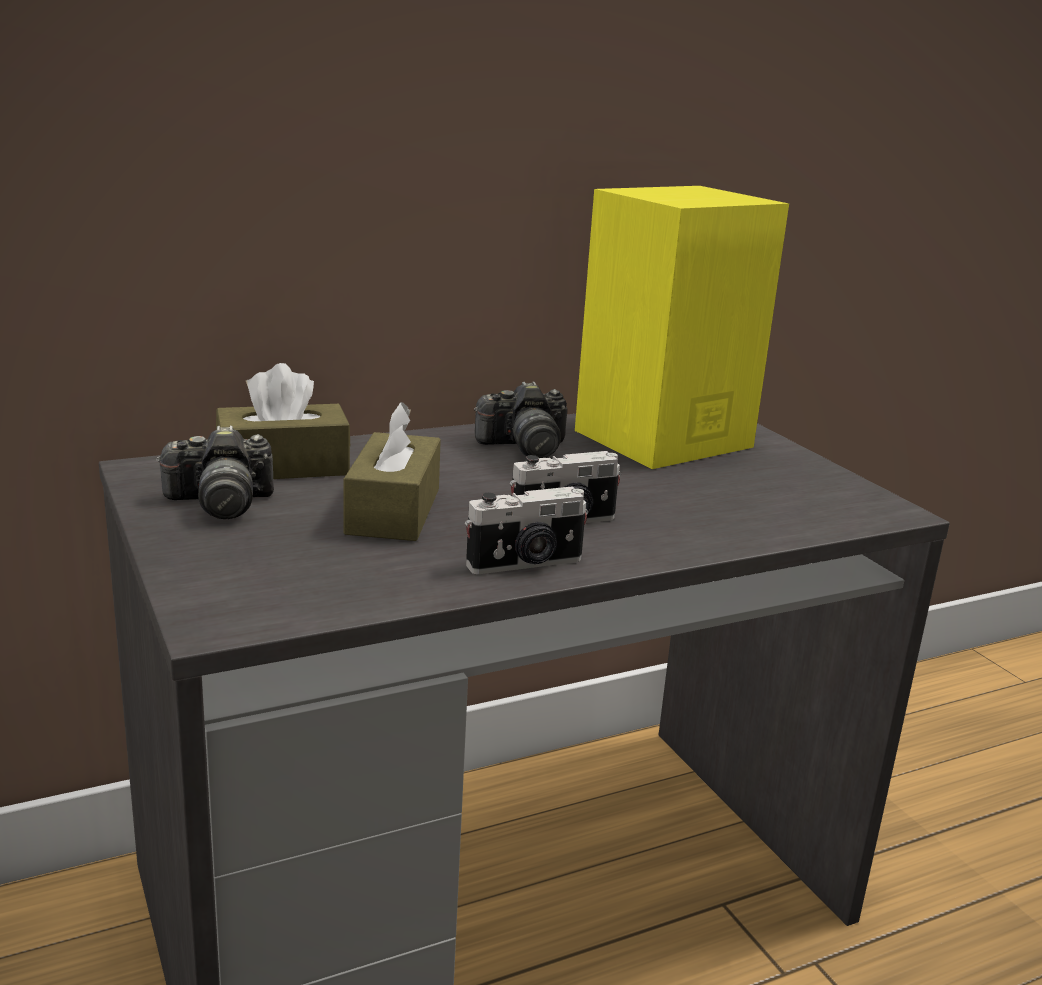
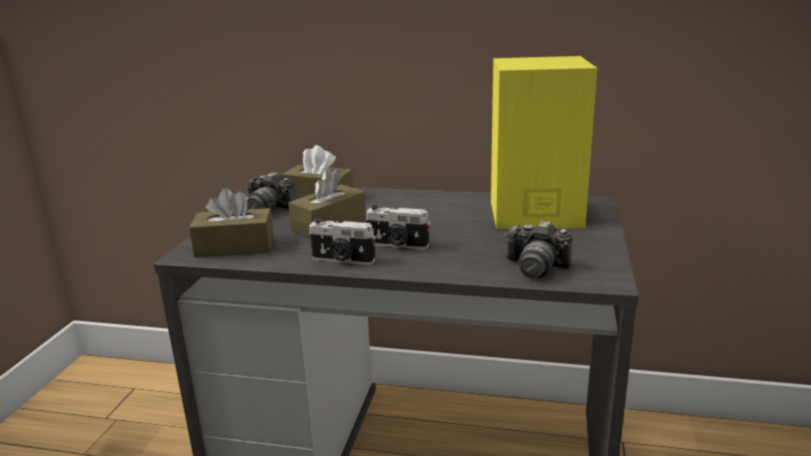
camera: 40 degrees right, 0 degrees up
camera [474,382,567,458] -> camera moved to [504,220,572,278]
none -> brown tissue box [189,188,274,257]

